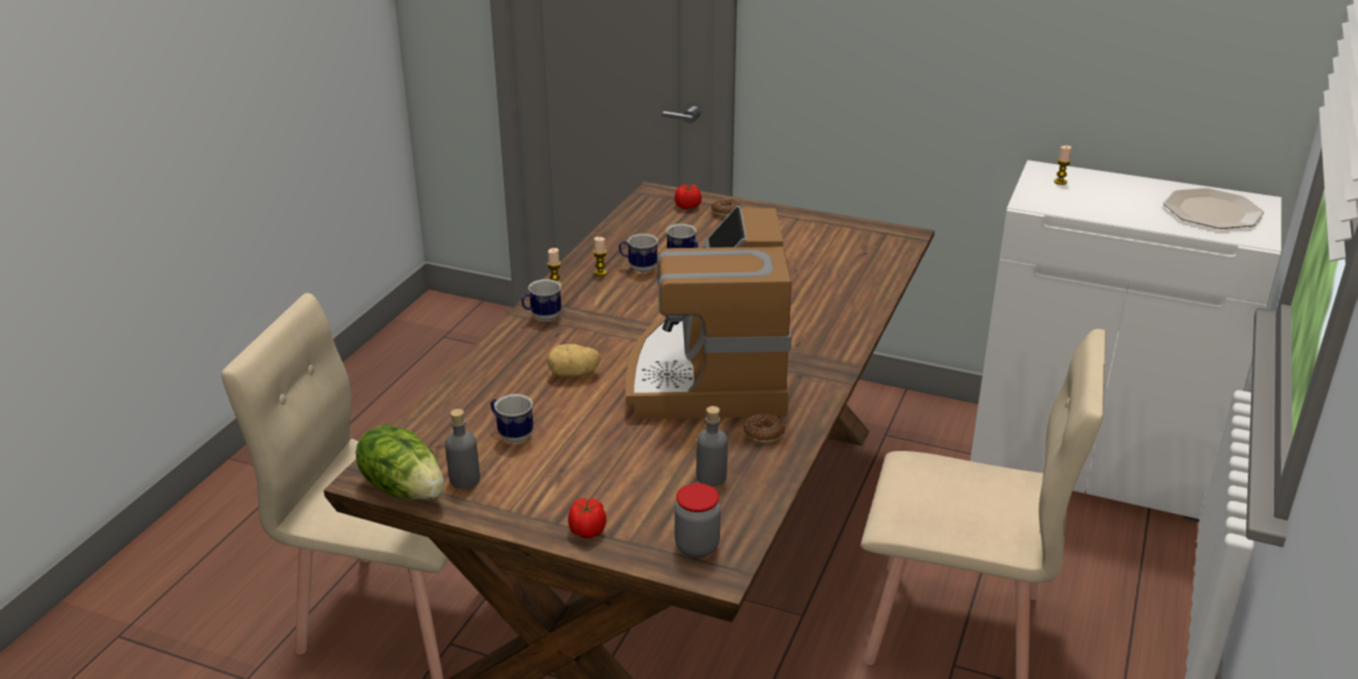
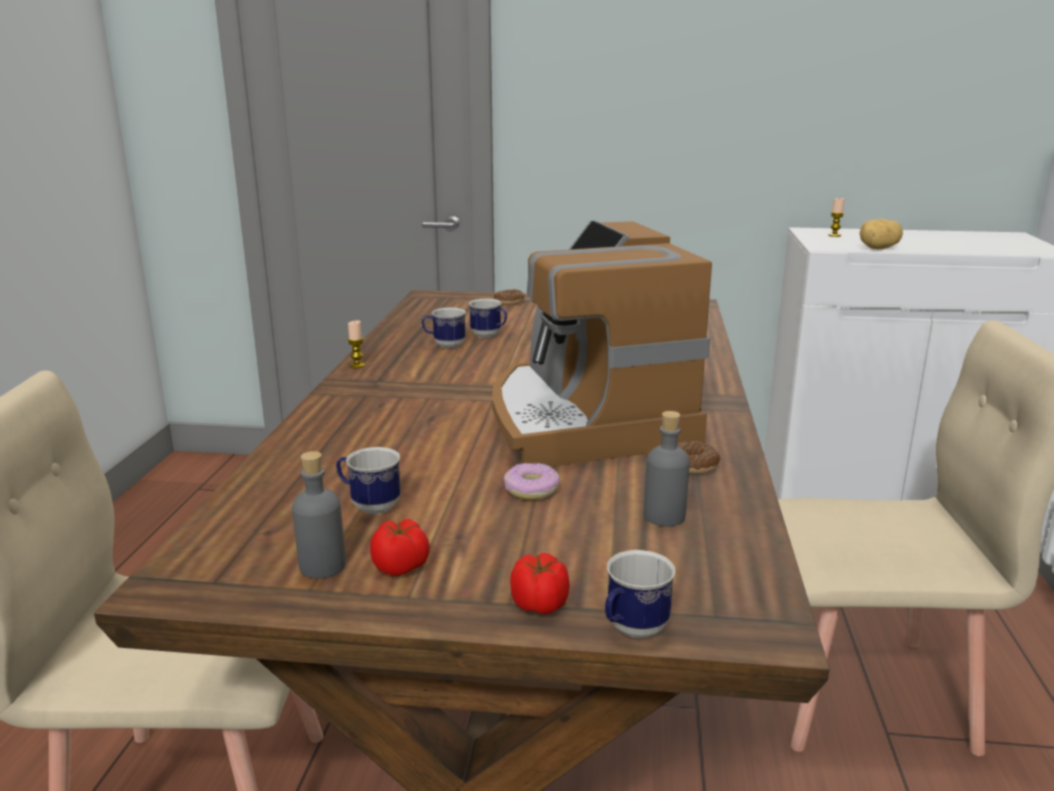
camera: 15 degrees left, 10 degrees down
lettuce [356,424,444,500] -> none
mug [521,279,561,321] -> mug moved to [605,550,675,638]
potato [547,344,601,378] -> potato moved to [860,219,903,249]
candle [593,237,607,276] -> none
tomato [675,184,702,209] -> tomato moved to [370,519,430,576]
jar [675,483,721,558] -> none
plate [1163,188,1264,229] -> none
none -> donut [504,463,560,500]

